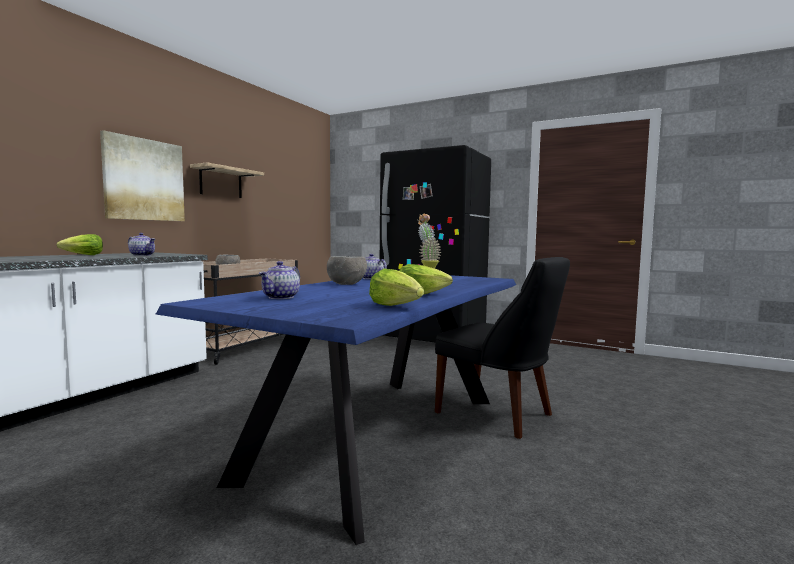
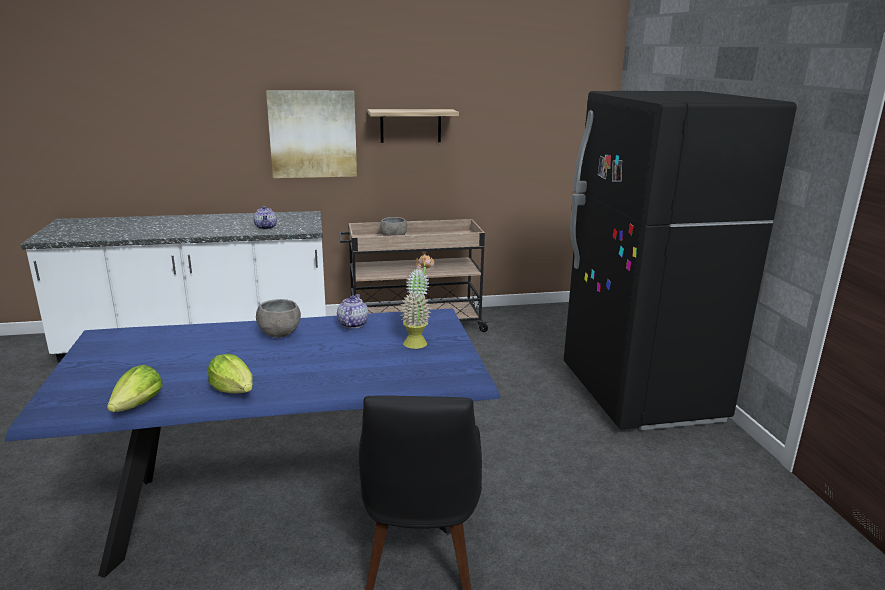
camera: 50 degrees right, 15 degrees up
lettuce [57,234,103,255] -> none
teapot [259,261,300,299] -> none

